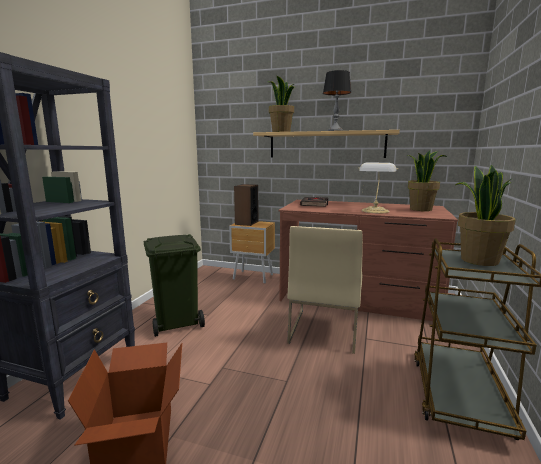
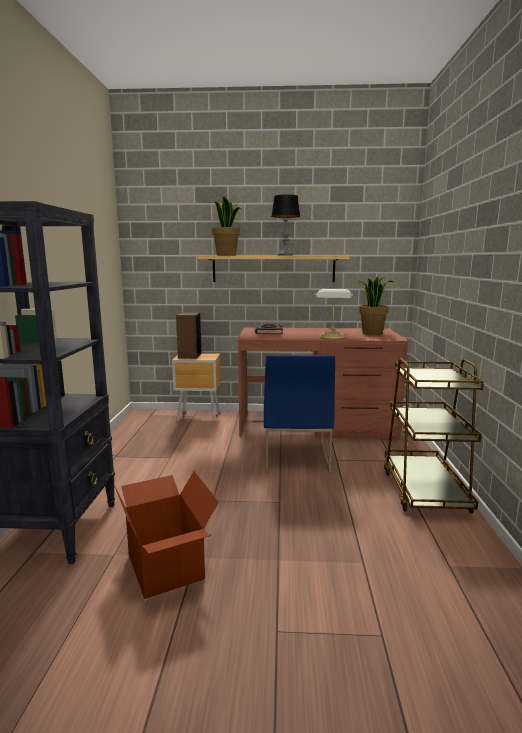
camera: 15 degrees left, 0 degrees up
green trash can [144,234,205,337] -> none
beige chair [287,226,363,354] -> blue chair [264,355,335,473]
potted plant [455,165,516,266] -> none

